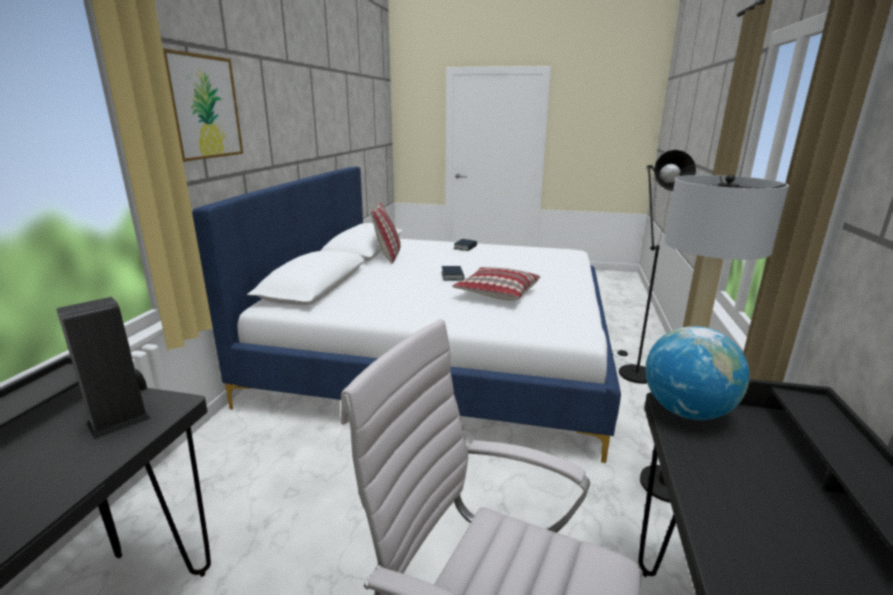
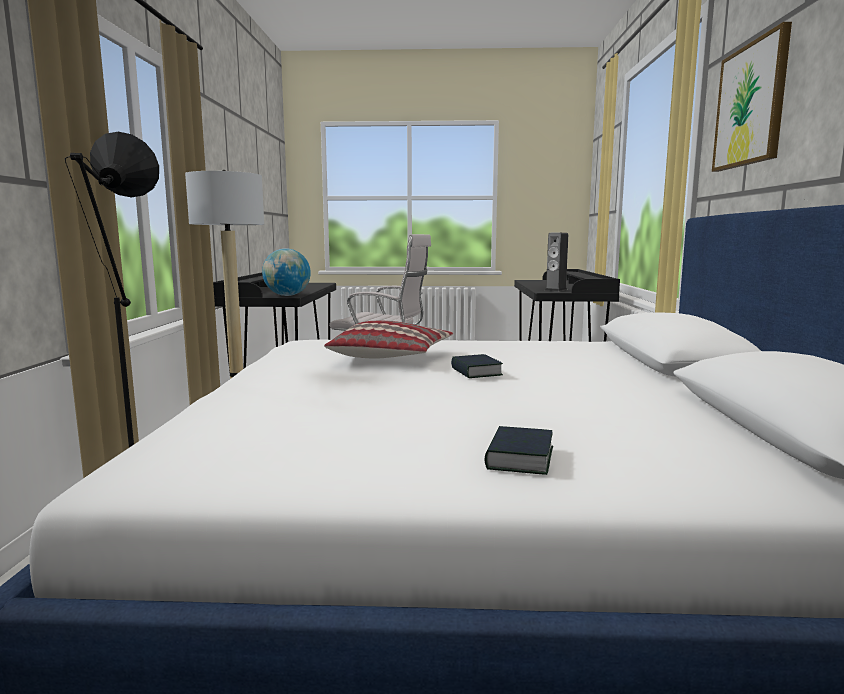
camera: 170 degrees right, 10 degrees down
pillow [370,202,401,264] -> none

